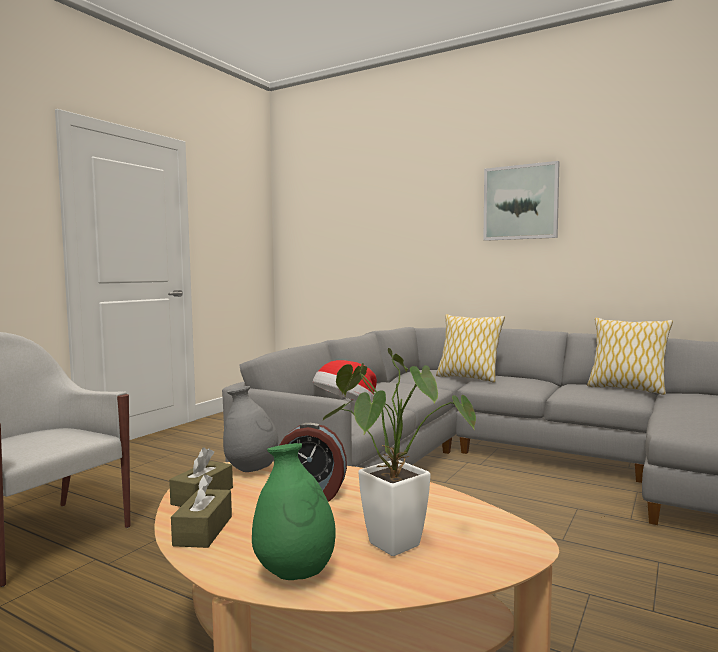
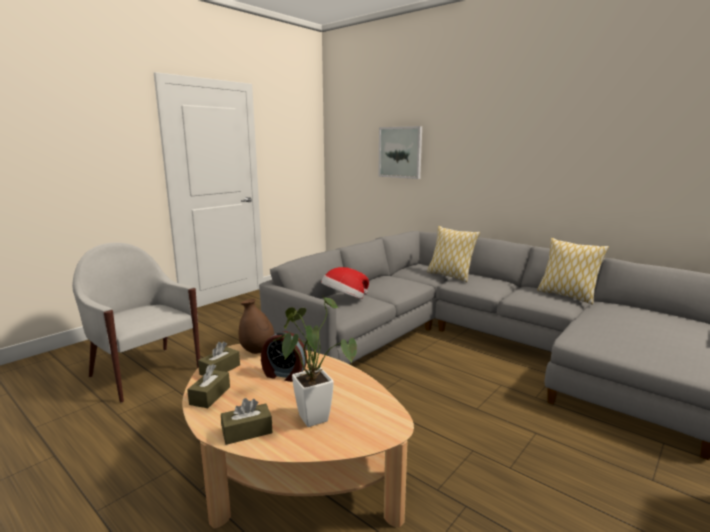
camera: 10 degrees right, 10 degrees up
grey vase [223,386,278,472] -> brown vase [239,299,274,354]
green vase [252,443,336,580] -> brown tissue box [221,398,272,445]
picture [483,161,559,241] -> picture moved to [378,126,422,179]

